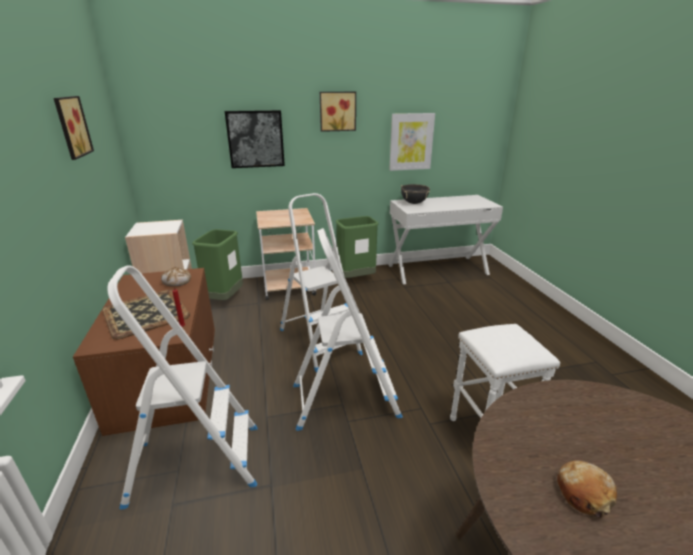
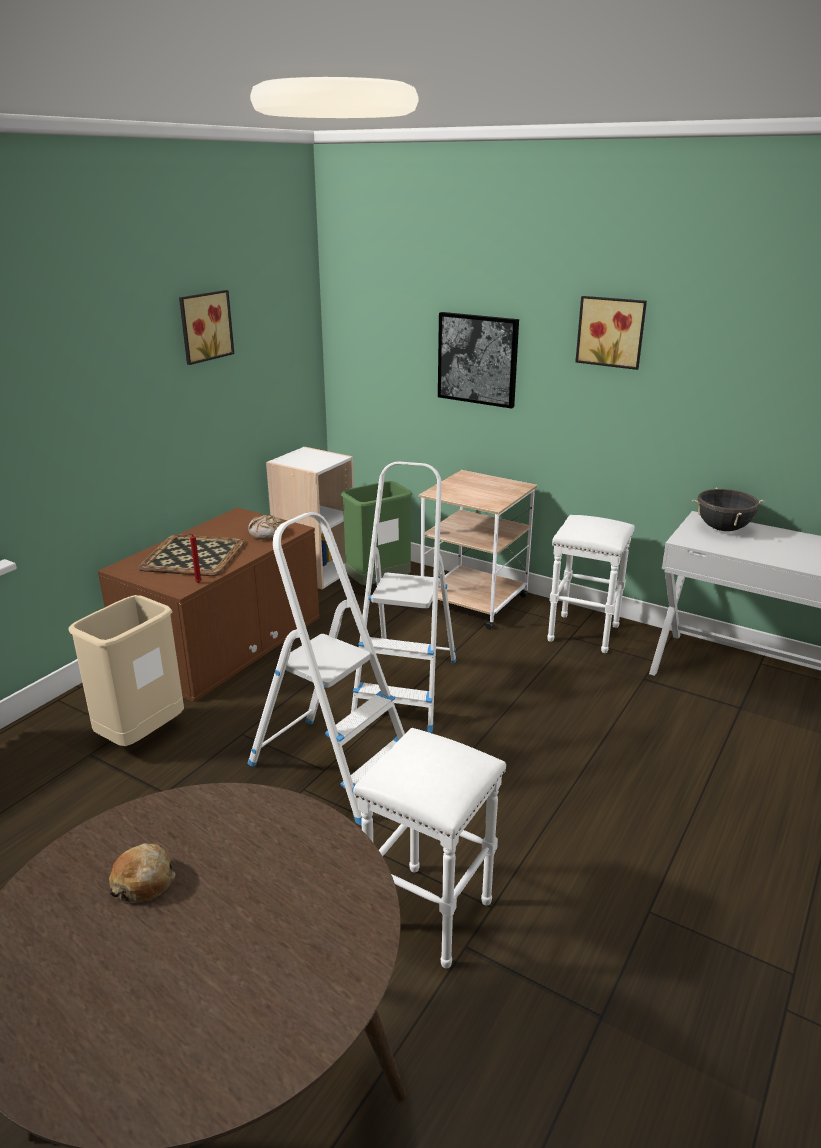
camera: 45 degrees right, 0 degrees up
white step ladder [107,265,258,510] -> beige trash can [68,595,184,746]
green trash can [336,216,379,278] -> white stool [547,515,635,653]
picture [389,113,435,171] -> none

